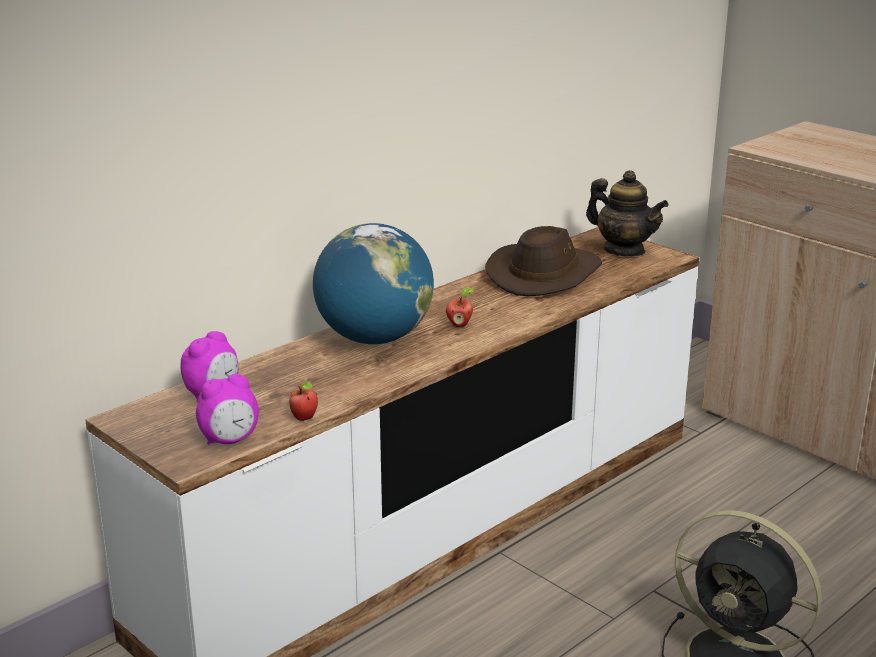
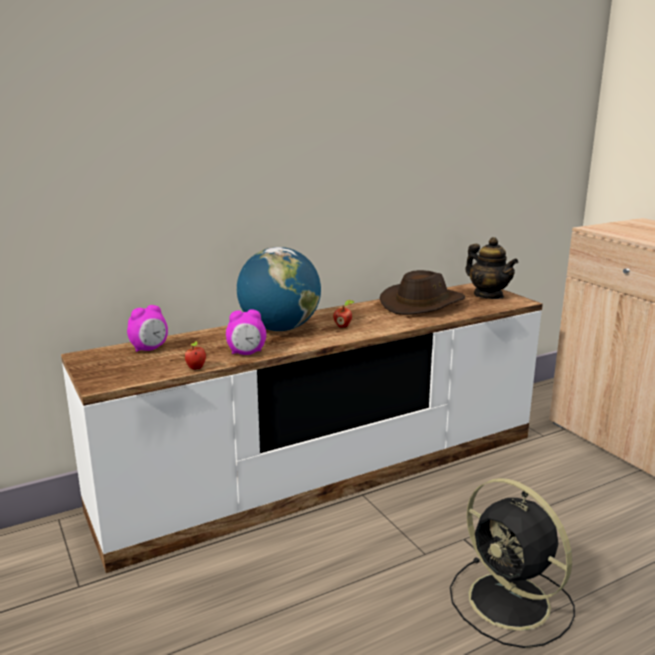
camera: 15 degrees right, 5 degrees down
alarm clock [196,374,259,445] -> alarm clock moved to [226,309,266,355]

